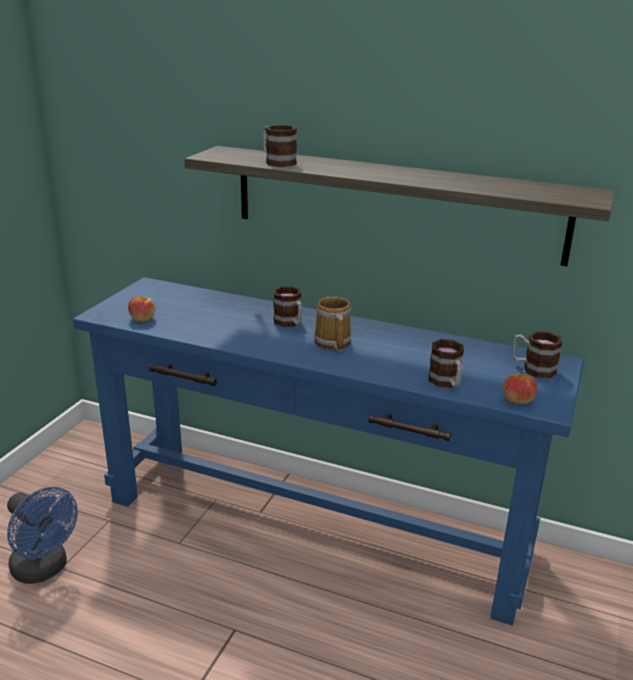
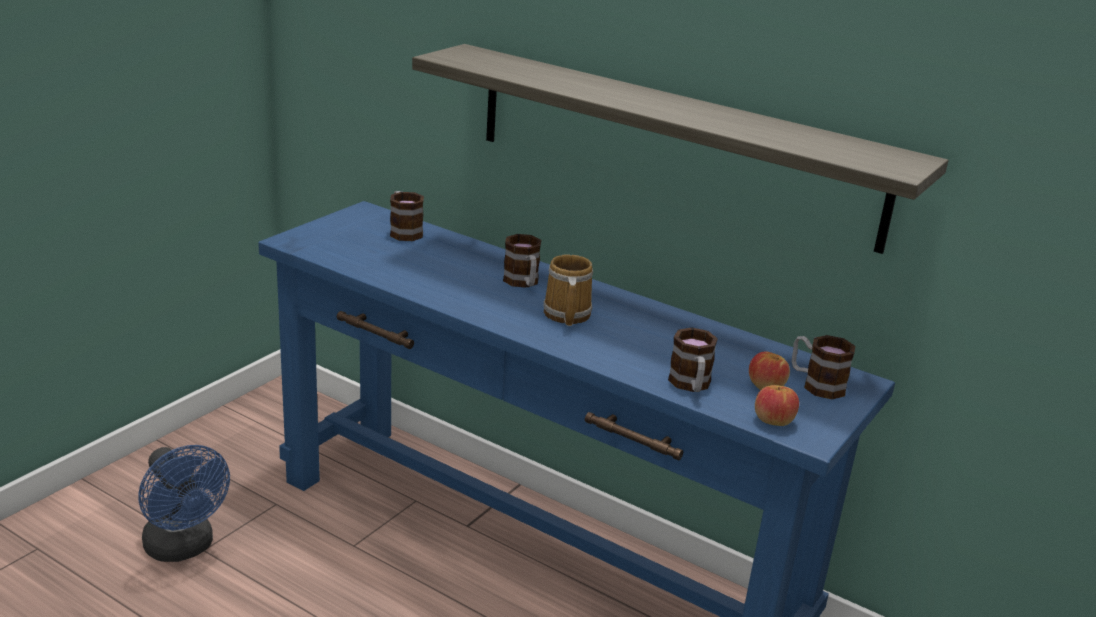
camera: 10 degrees right, 0 degrees up
apple [128,296,155,322] -> apple moved to [749,351,790,390]
mug [263,125,297,167] -> mug moved to [390,191,424,241]

